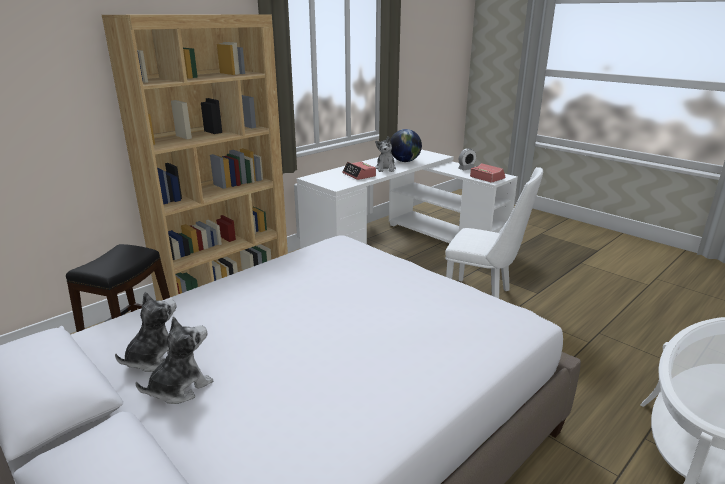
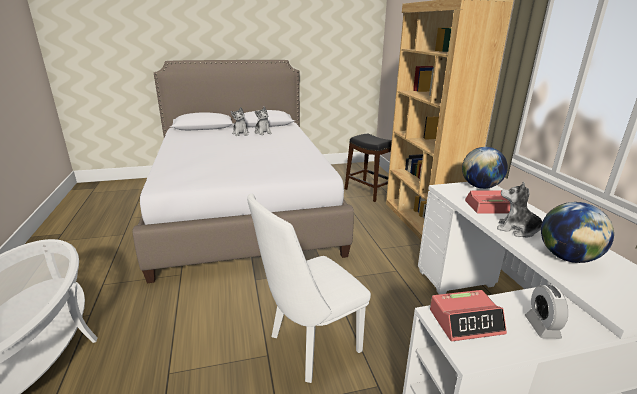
camera: 120 degrees right, 0 degrees up
none -> globe [462,147,508,189]

